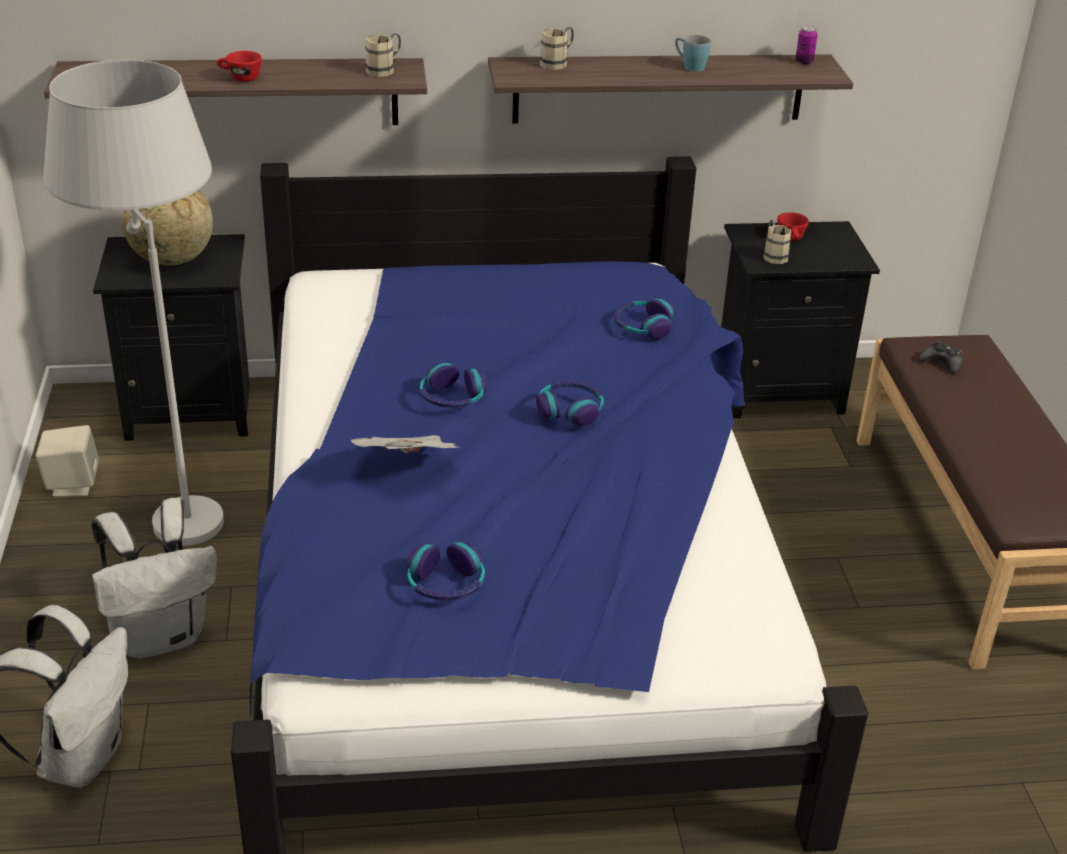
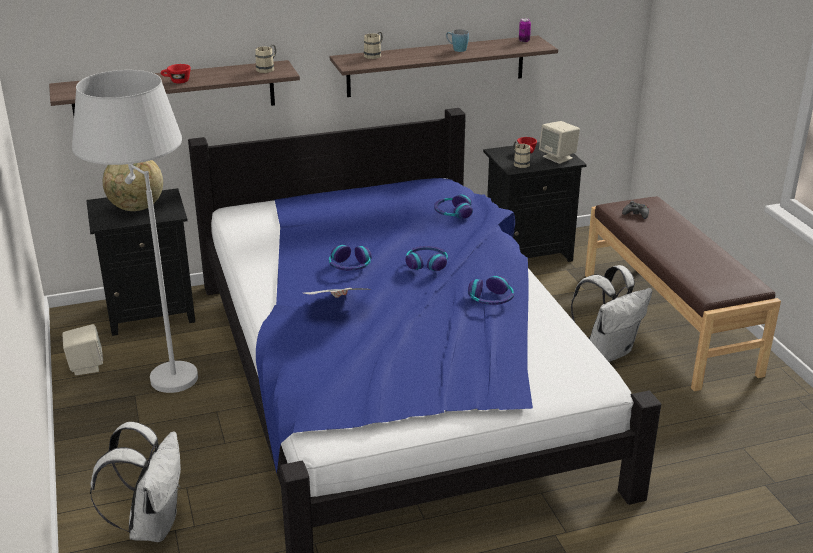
camera: 10 degrees left, 5 degrees down
white backpack [92,498,217,659] -> white backpack moved to [571,265,652,362]
headphones [407,542,485,600] -> headphones moved to [468,276,514,305]
none -> beige speaker [539,121,580,164]

